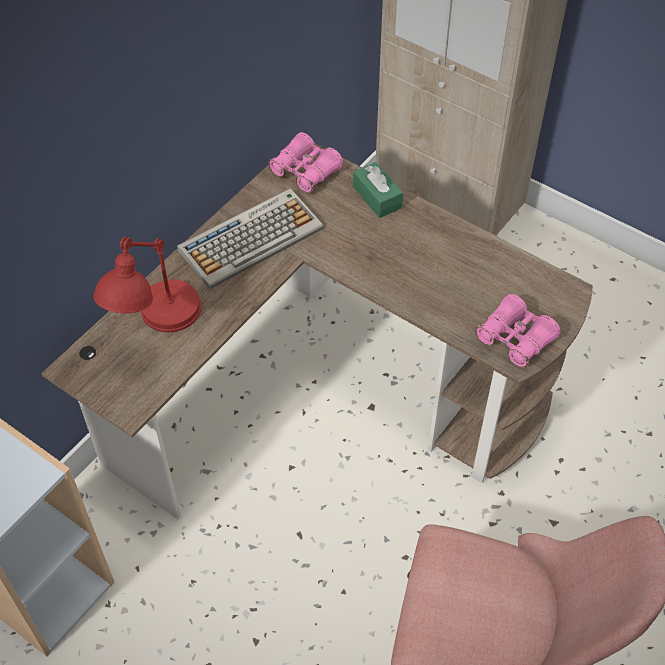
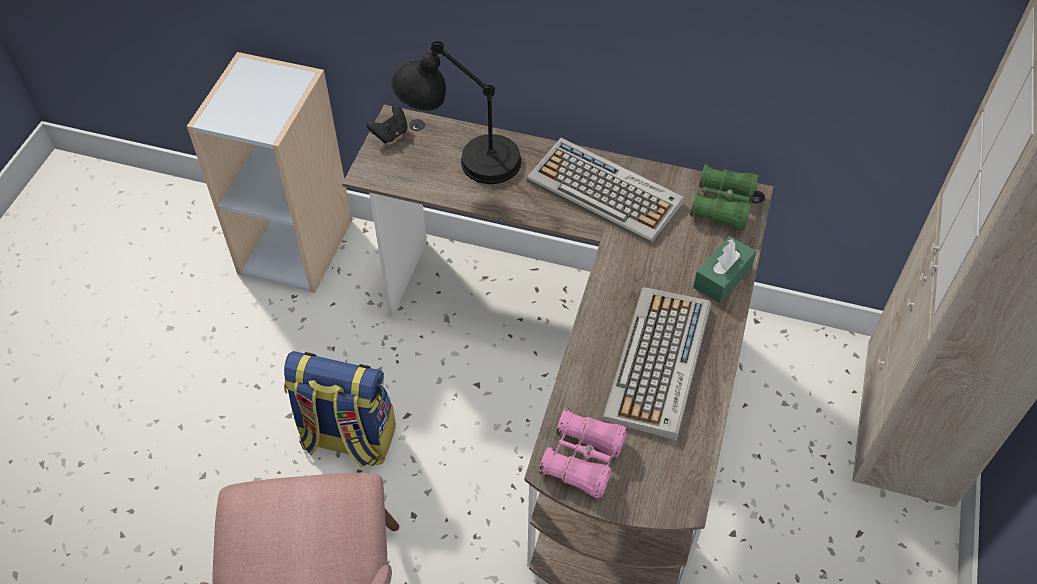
camera: 70 degrees right, 0 degrees up
red table lamp [93,237,201,333] -> black table lamp [391,40,521,184]
pink binoculars [268,132,343,193] -> green binoculars [690,164,759,231]
none -> backpack [284,351,396,468]
none -> black game controller [367,105,407,144]
none -> keyboard [602,287,711,441]

